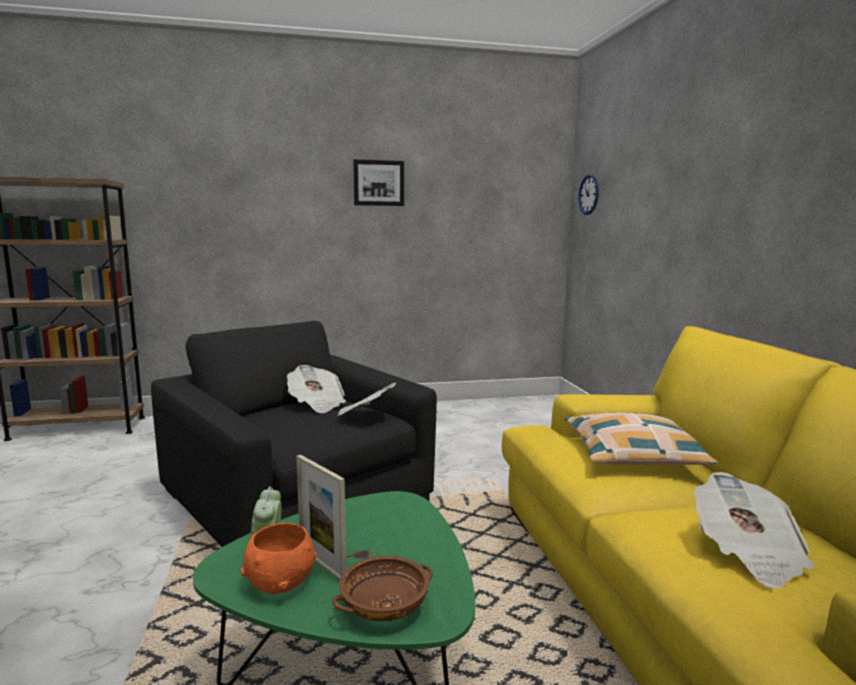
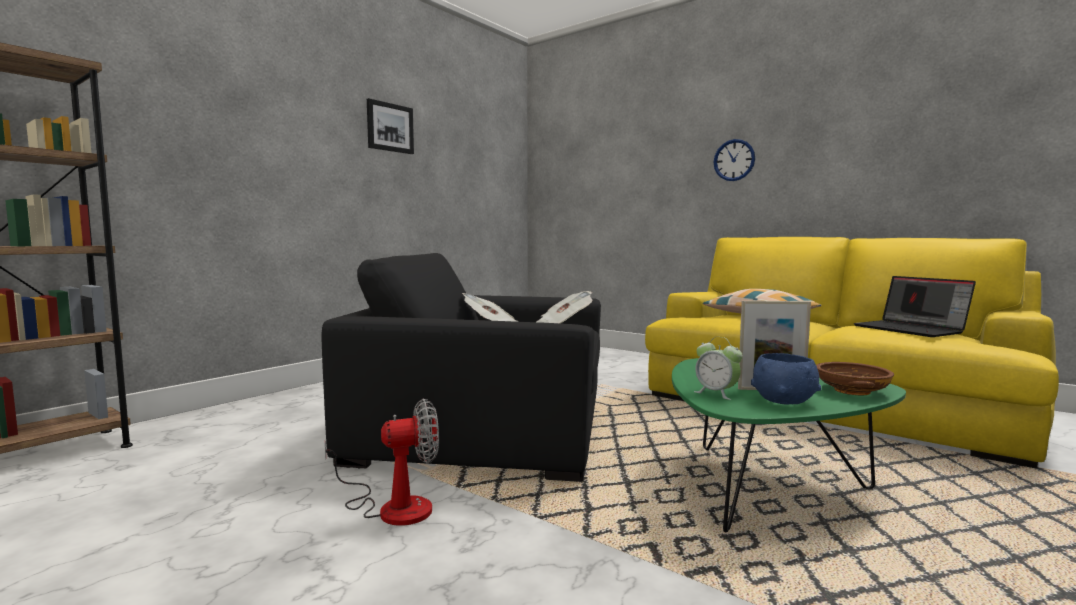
camera: 40 degrees left, 5 degrees down
orange bowl [241,523,317,594] -> blue bowl [751,353,821,405]
wall clock [578,174,599,215] -> wall clock moved to [714,139,755,181]
newspaper [694,472,815,589] -> laptop [854,276,976,337]
none -> fan [325,399,439,526]

